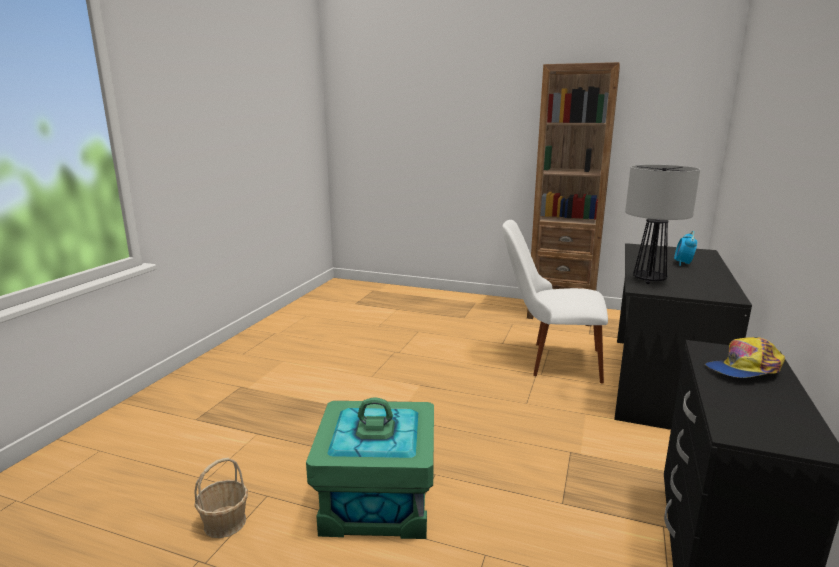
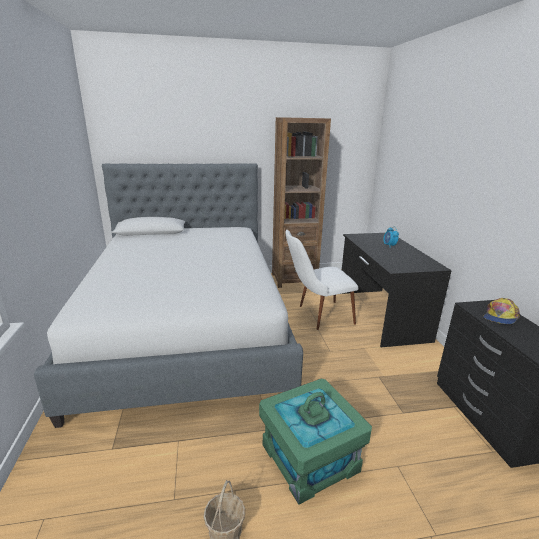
camera: 30 degrees left, 5 degrees up
table lamp [625,165,700,284] -> none
none -> bed [34,163,303,428]

